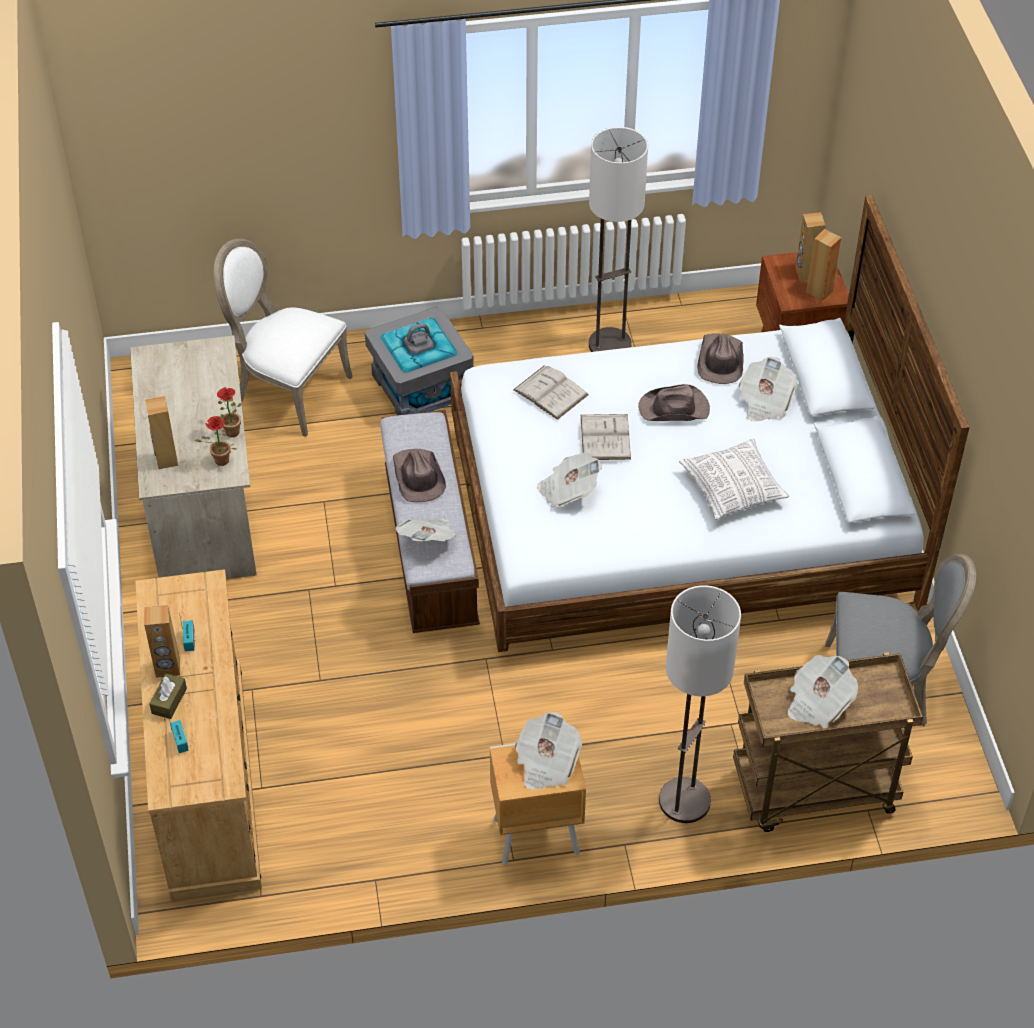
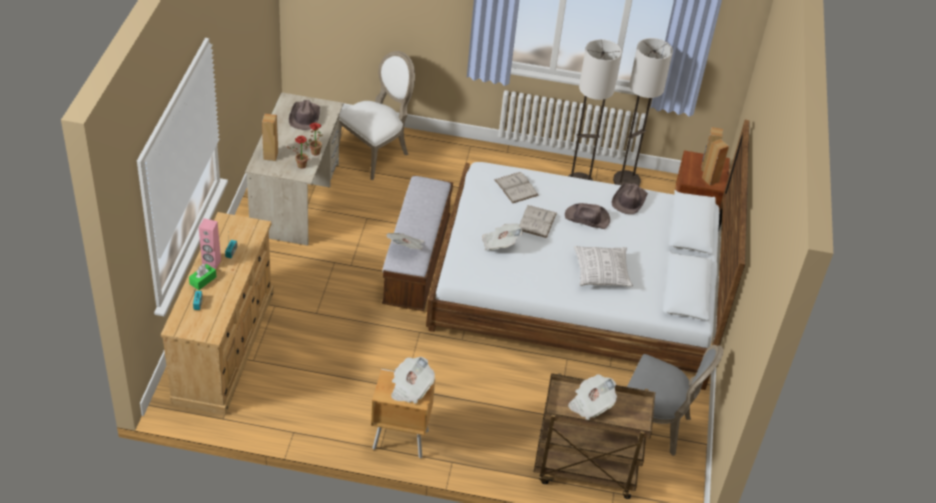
camera: 15 degrees right, 5 degrees down
brown speaker [144,605,180,678] -> pink speaker [199,218,221,269]
brown tissue box [149,673,187,719] -> green tissue box [189,264,216,290]
white chair [214,238,353,437] -> white chair turned 90 degrees clockwise [339,51,415,180]
grey storage box [365,307,474,415] -> none
brown hat [393,449,446,502] -> brown hat moved to [289,100,320,130]
floor lamp [659,585,741,823] -> floor lamp moved to [613,38,673,186]
newspaper [739,357,798,422] -> none

